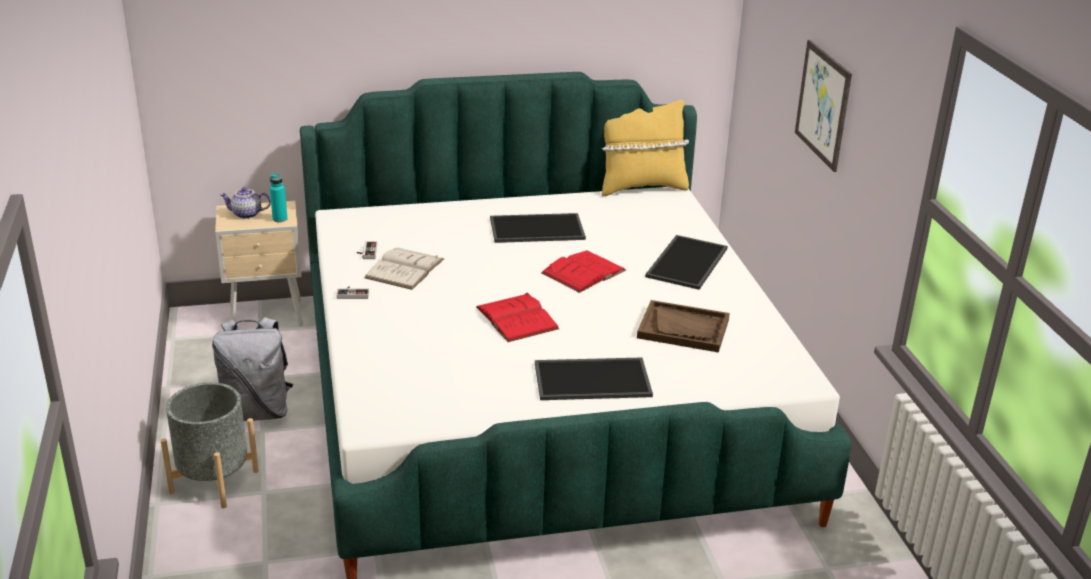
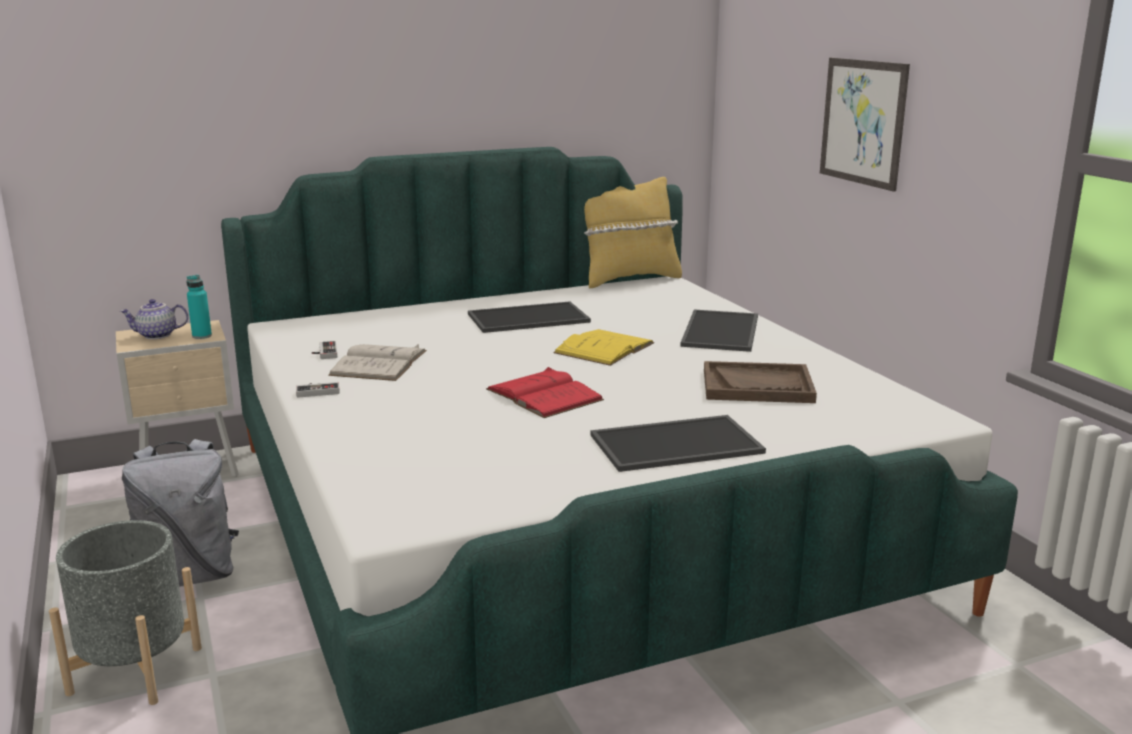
camera: 10 degrees left, 10 degrees down
red book [541,250,626,293] -> yellow book [553,329,654,366]

